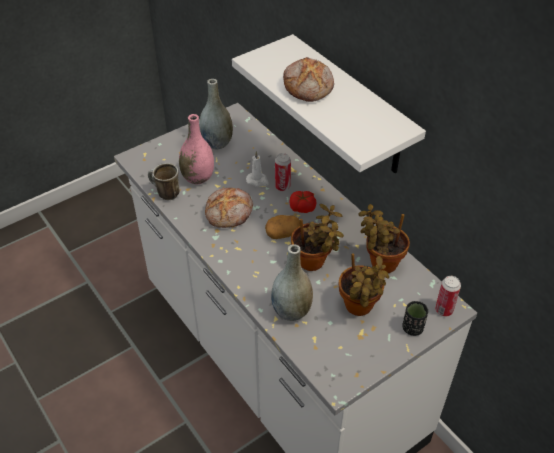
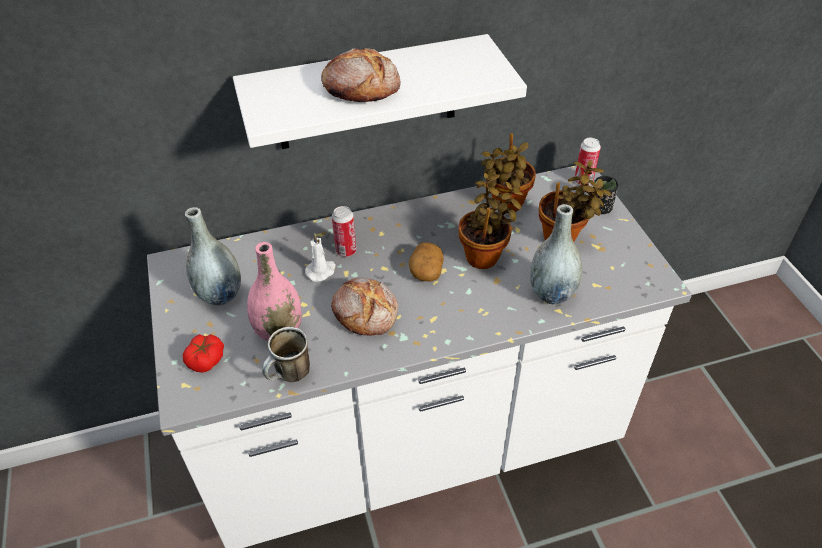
camera: 70 degrees left, 0 degrees up
tomato [289,191,316,213] -> tomato moved to [183,334,224,373]

